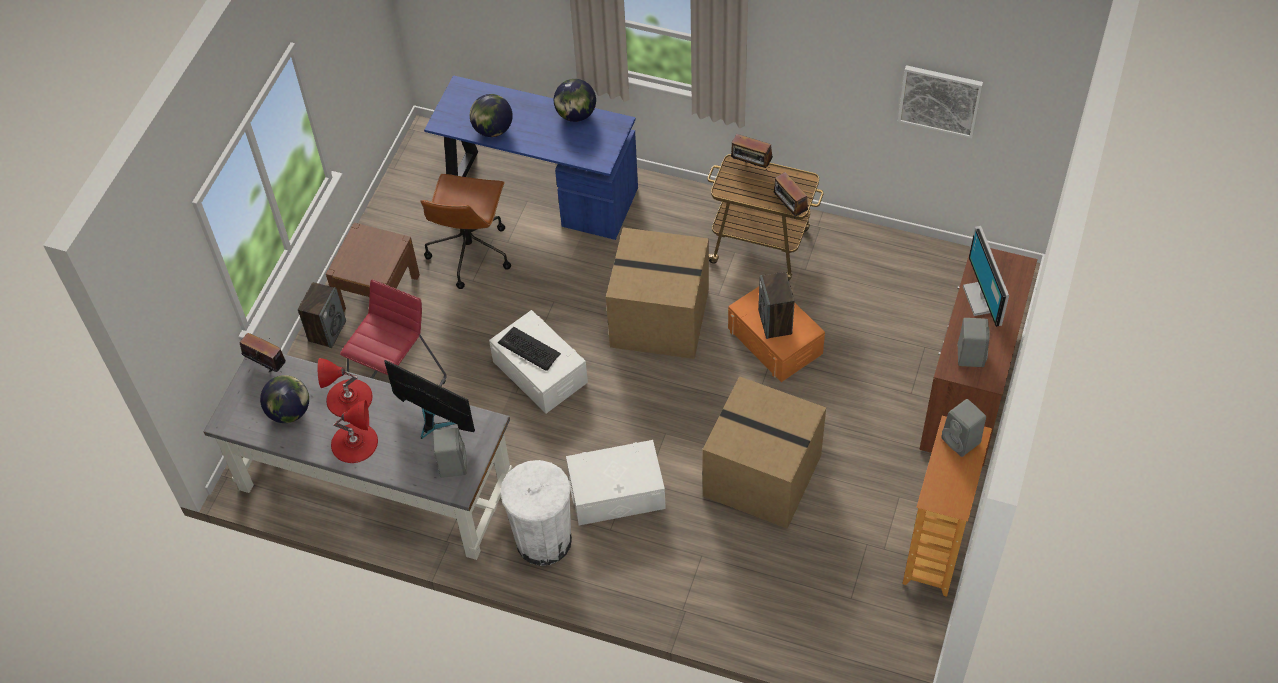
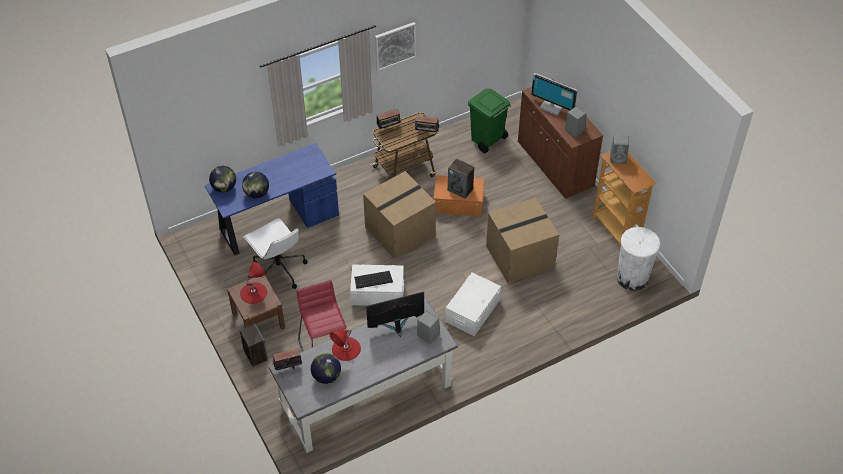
camera: 50 degrees left, 5 degrees down
red table lamp [331,400,378,463] -> red table lamp moved to [240,262,267,304]
brown office chair [420,174,511,289] -> white office chair [243,218,308,289]
white trash can [500,460,572,566] -> white trash can moved to [617,227,660,291]
globe [554,79,596,122] -> globe moved to [209,166,236,192]
picture [898,65,983,139] -> picture moved to [375,22,416,71]
none -> green trash can [468,89,511,153]

